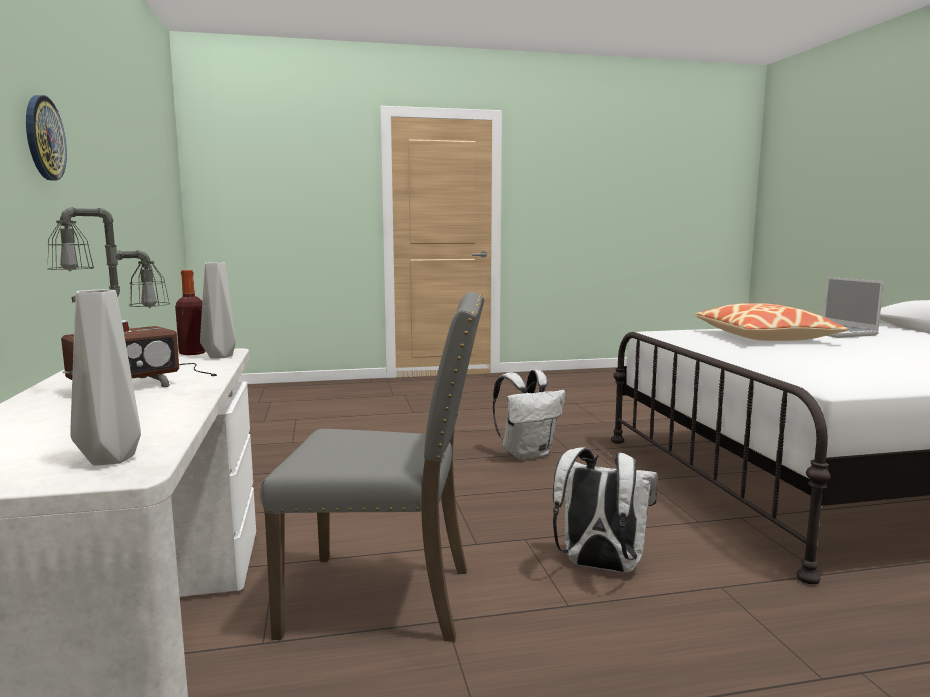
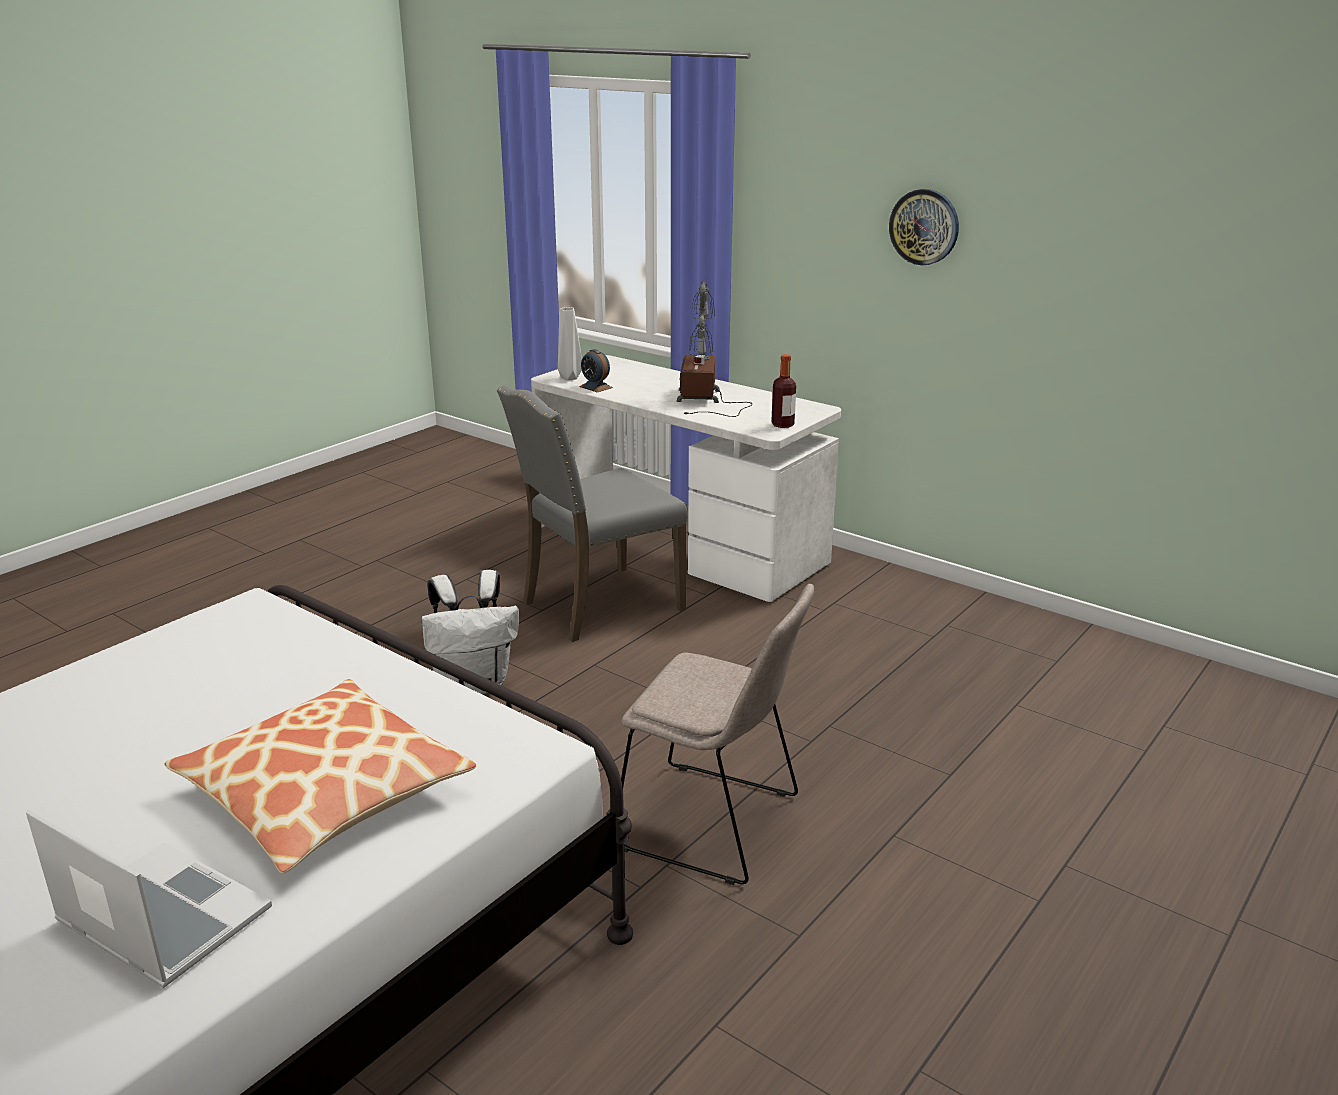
camera: 140 degrees right, 15 degrees up
grey vase [200,262,236,358] -> none
white backpack [493,370,565,460] -> beige chair [621,584,814,885]
none -> alarm clock [579,349,613,392]

